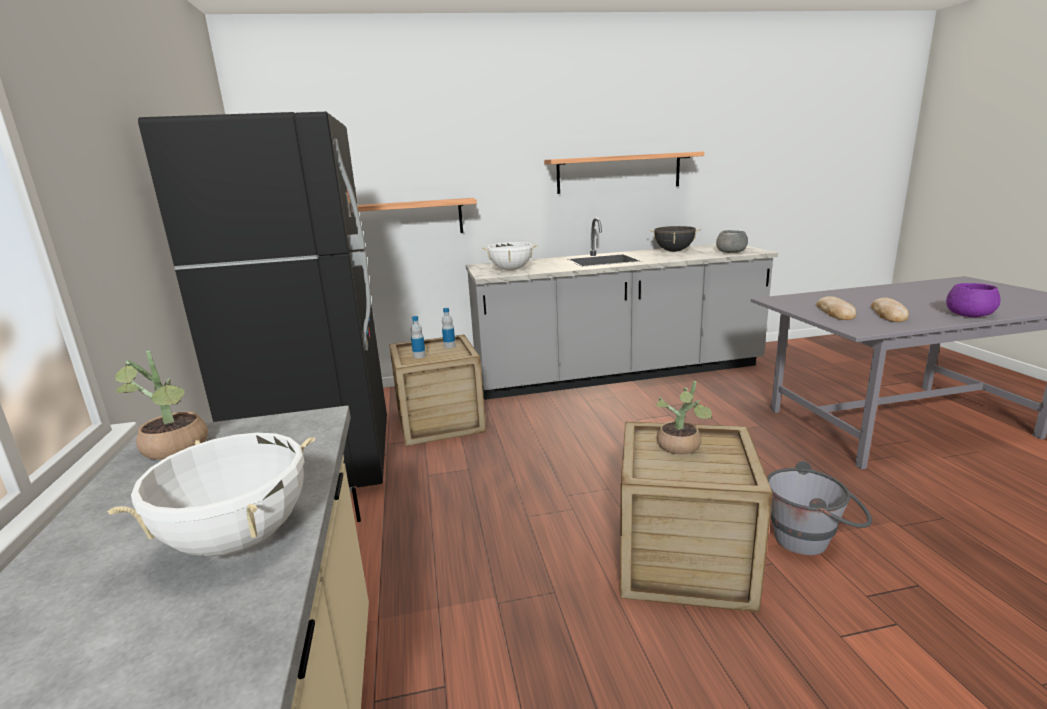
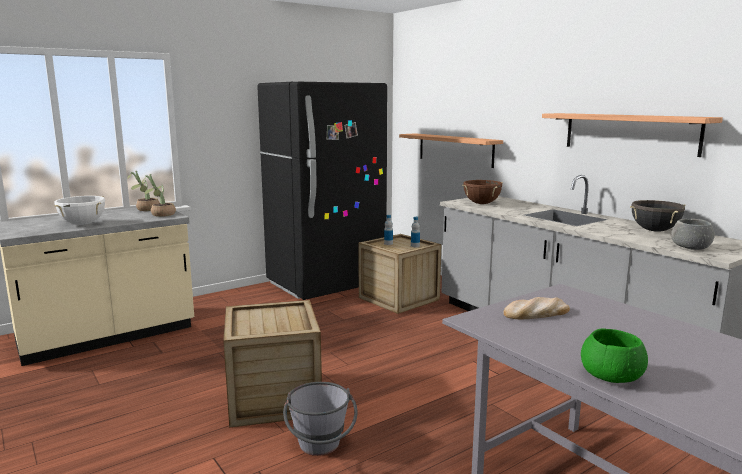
camera: 65 degrees right, 5 degrees down
white cooking pot [482,242,538,271] -> brown cooking pot [462,180,503,204]
potted plant [657,381,713,455] -> potted plant moved to [142,174,176,217]
bread [871,297,909,322] -> none
purple bowl [946,283,1001,317] -> green bowl [581,328,648,383]

